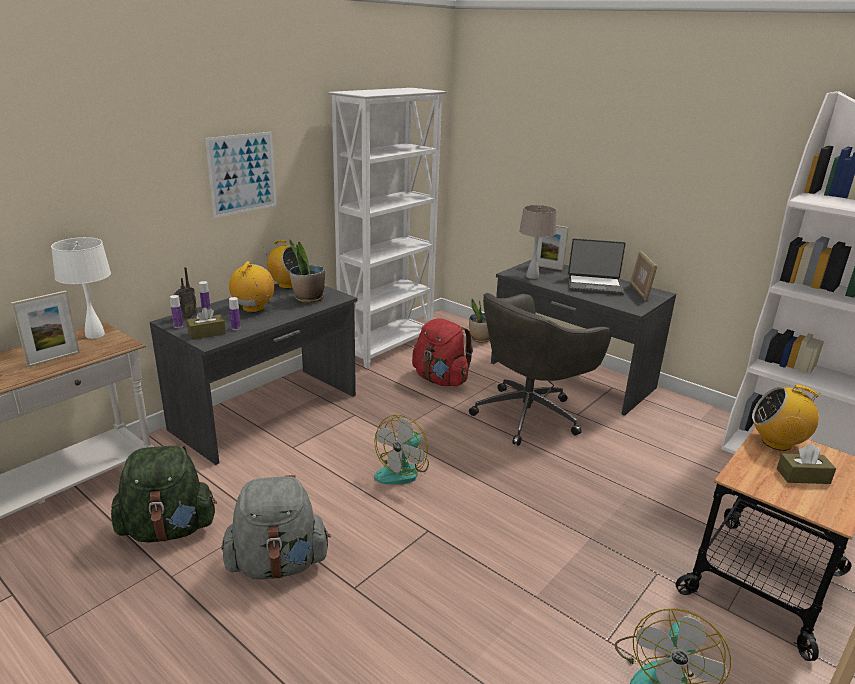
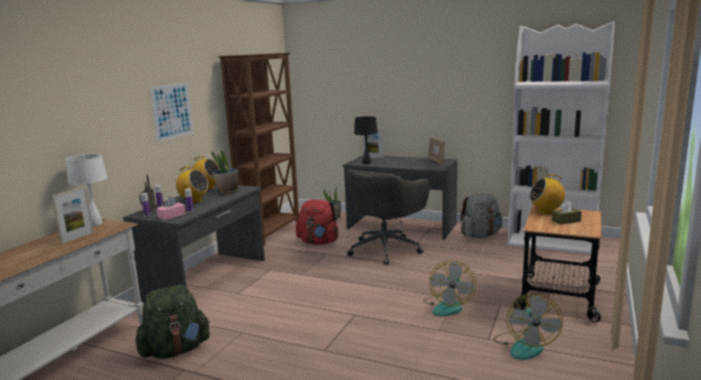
camera: 15 degrees left, 10 degrees down
brown tissue box [187,307,226,340] -> pink tissue box [157,197,186,220]
grey backpack [221,475,331,580] -> grey backpack moved to [460,192,502,238]
radio [229,261,274,313] -> radio turned 120 degrees clockwise [173,166,208,203]
white bookcase [328,88,447,369] -> brown bookcase [218,53,299,245]
fan [374,415,429,484] -> fan moved to [424,261,476,316]
beige table lamp [519,205,557,279] -> black table lamp [354,116,378,164]
laptop [568,238,626,295] -> none

